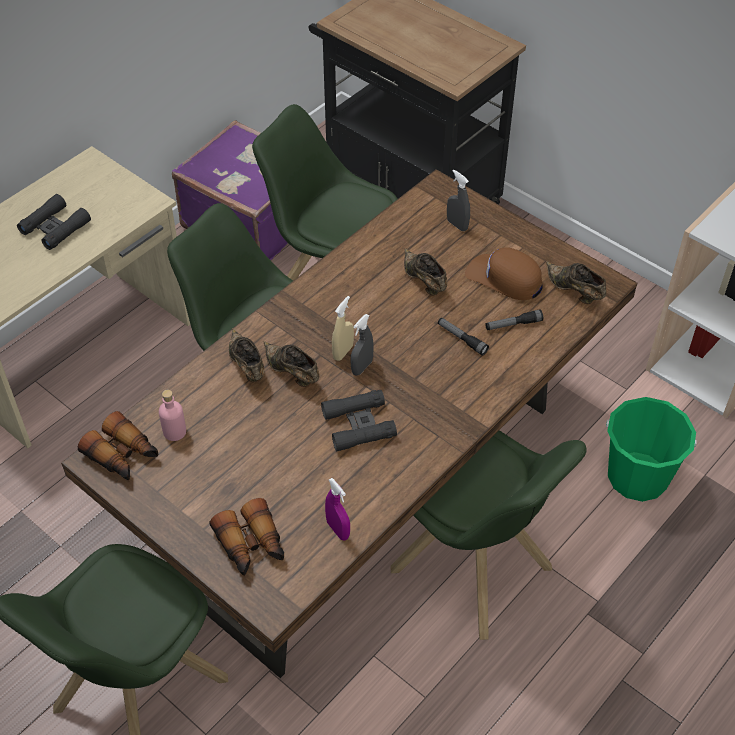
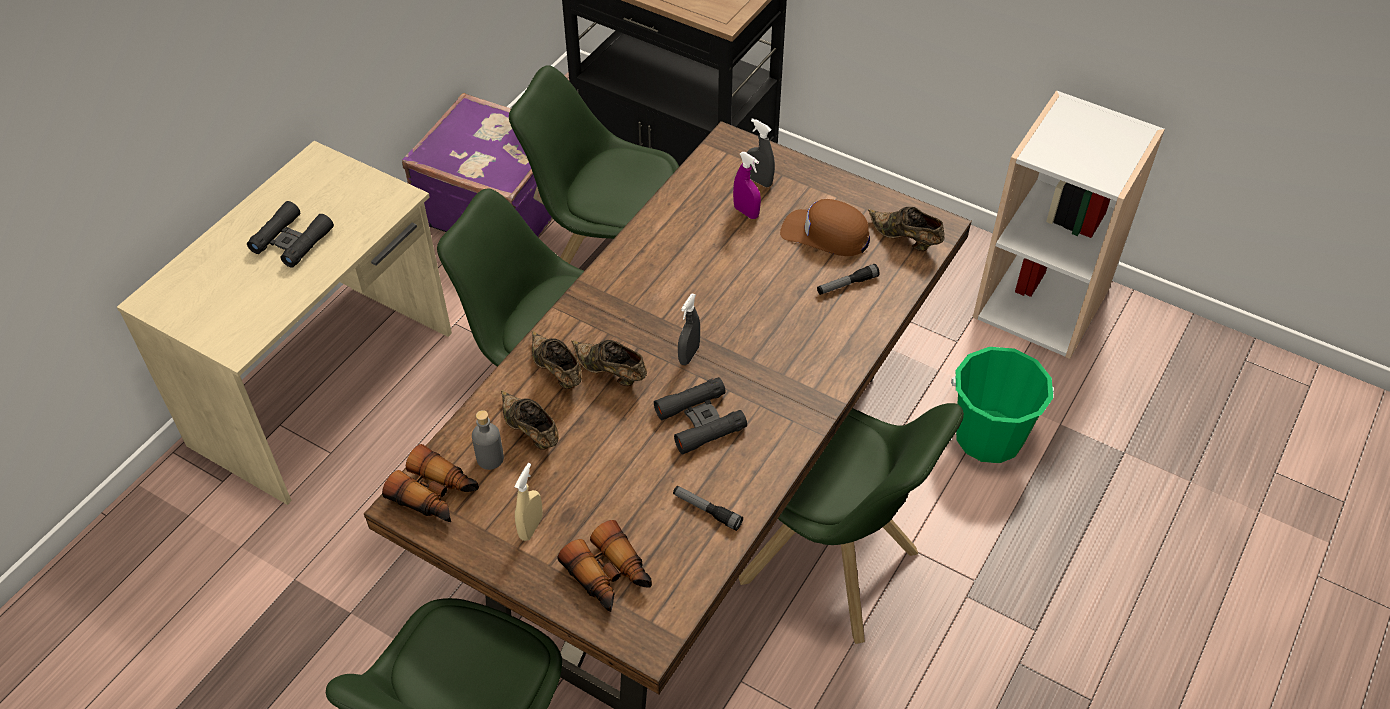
camera: 10 degrees left, 0 degrees up
pink bottle [159,390,186,441] -> grey bottle [472,410,504,470]
purple spray bottle [325,478,350,540] -> purple spray bottle moved to [733,152,761,219]
beige spray bottle [332,296,354,361] -> beige spray bottle moved to [514,463,543,541]
brown shoe [404,248,448,295] -> brown shoe moved to [501,390,559,450]
flashlight [438,318,489,355] -> flashlight moved to [673,486,743,531]

